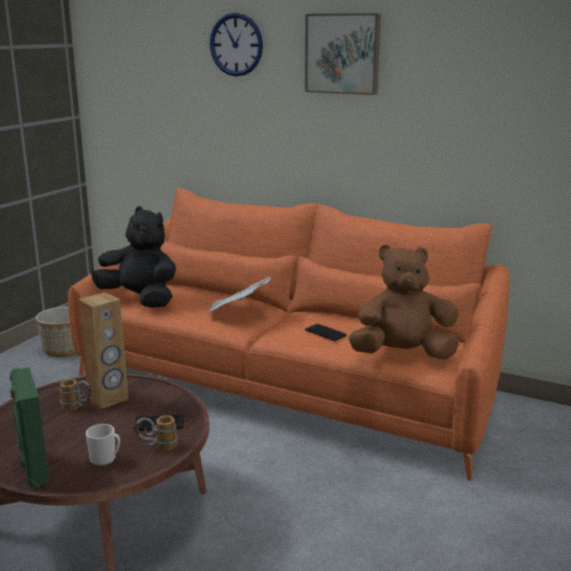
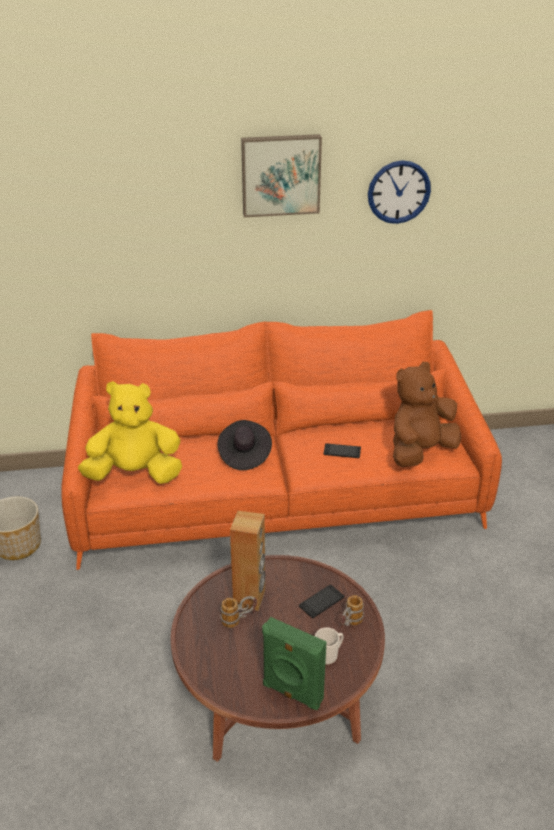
camera: 35 degrees left, 15 degrees up
black plush toy [91,206,176,308] -> yellow plush toy [78,381,182,484]
newspaper [207,277,271,313] -> black hat [218,420,272,470]
wall clock [210,13,263,76] -> wall clock moved to [368,160,431,224]

